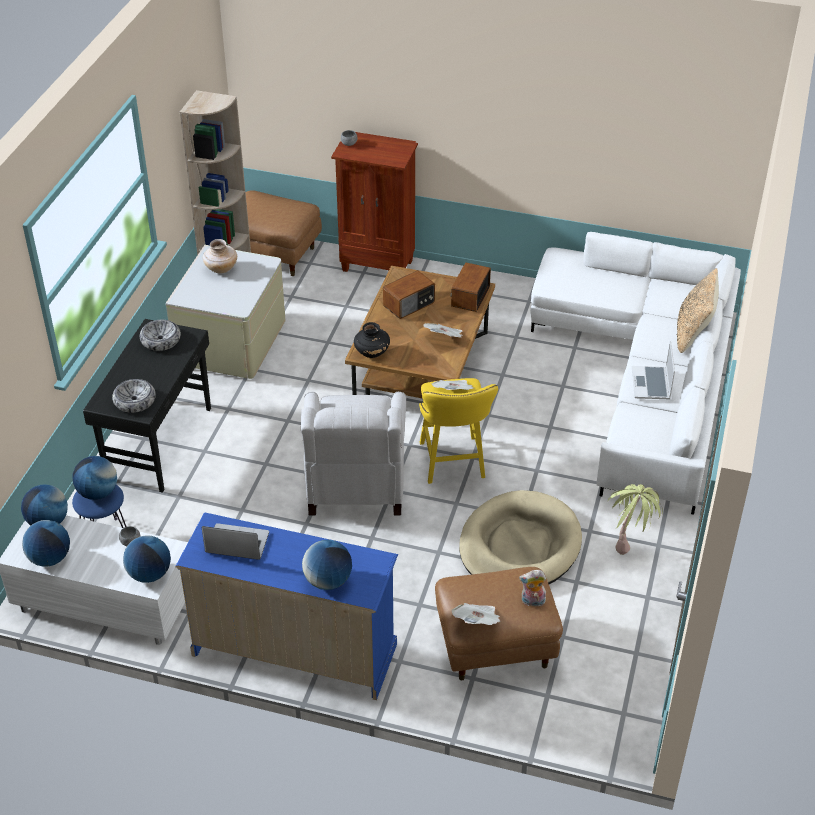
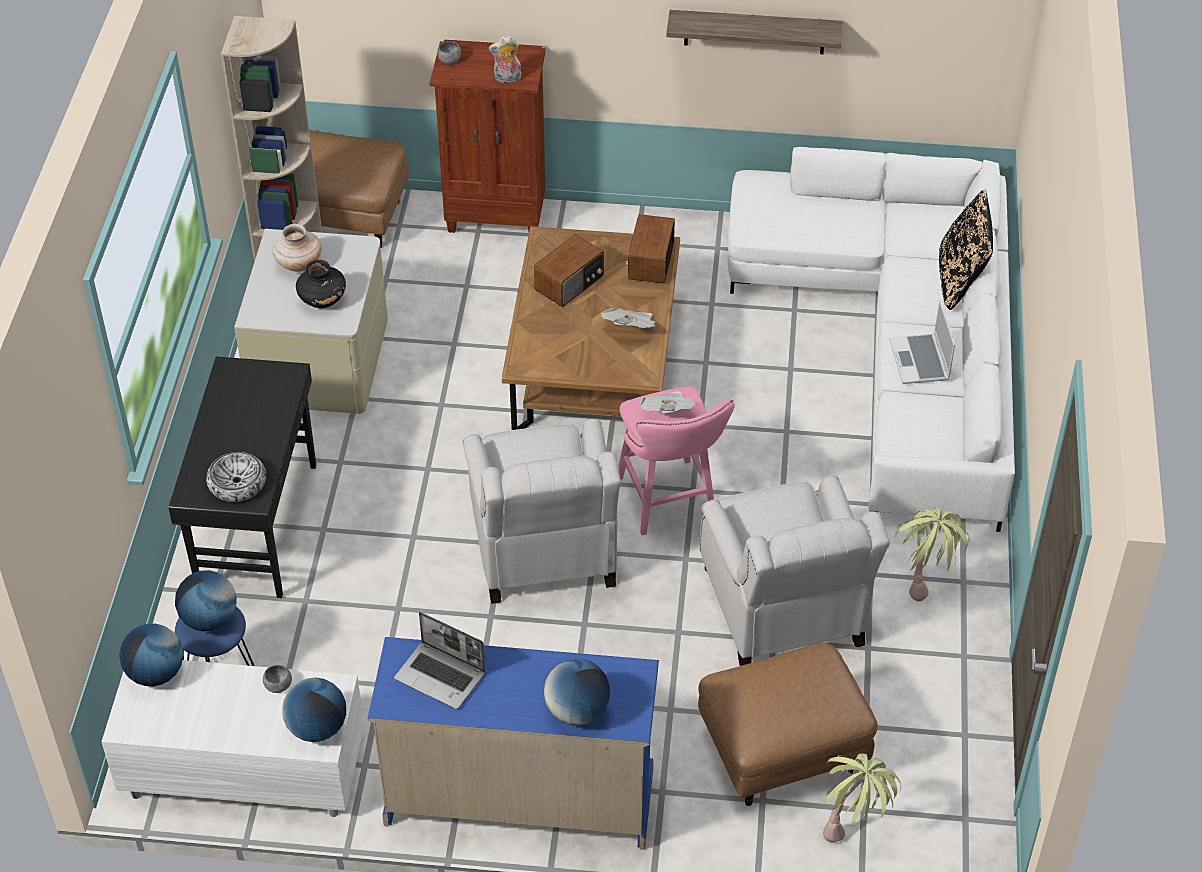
camera: 10 degrees left, 5 degrees up
globe [22,520,70,567] -> none
bowl [140,320,181,351] -> none
laptop [202,523,269,560] -> laptop turned 150 degrees counterclockwise [394,612,486,709]
black vase [354,322,390,358] -> black vase moved to [296,260,346,308]
yellow stool [419,378,498,484] -> pink stool [618,386,735,535]
newspaper [451,603,501,625] -> none
beige dog bed [459,490,582,584] -> white armchair [700,475,890,666]
plush toy [519,570,546,607] -> plush toy moved to [489,35,521,83]
beige pillow [677,268,719,353] -> black pillow [939,189,993,310]
none -> shelf [666,10,843,54]
none -> potted plant [823,753,901,843]

